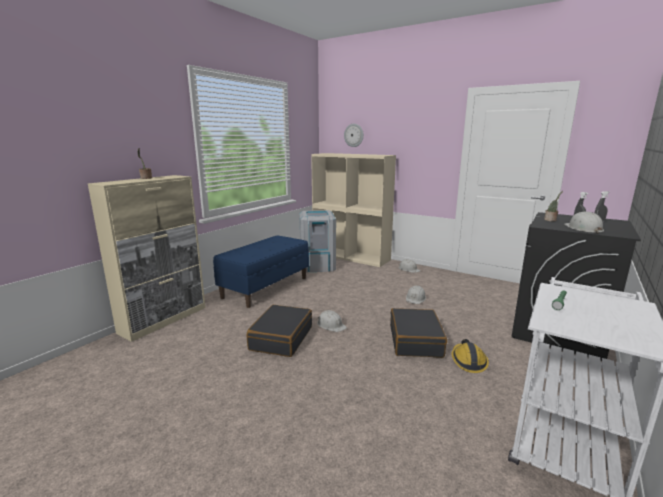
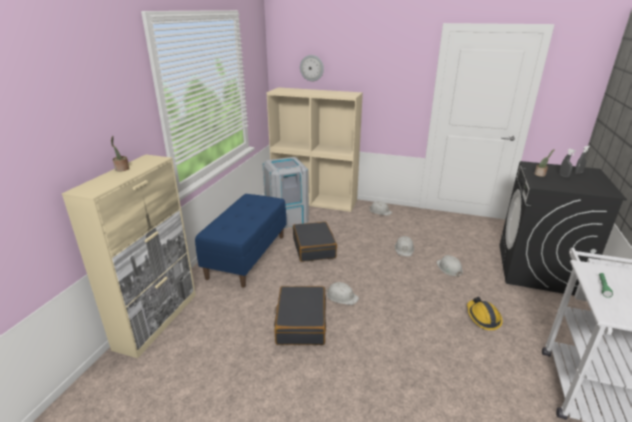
camera: 15 degrees left, 10 degrees up
black suitcase [390,308,447,358] -> black suitcase moved to [293,222,337,262]
white hard hat [565,211,604,234] -> white hard hat moved to [436,255,463,277]

